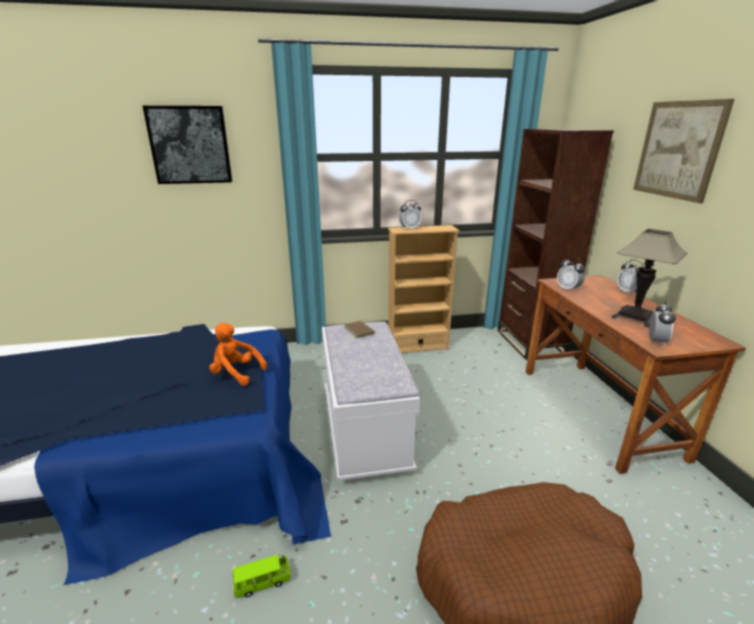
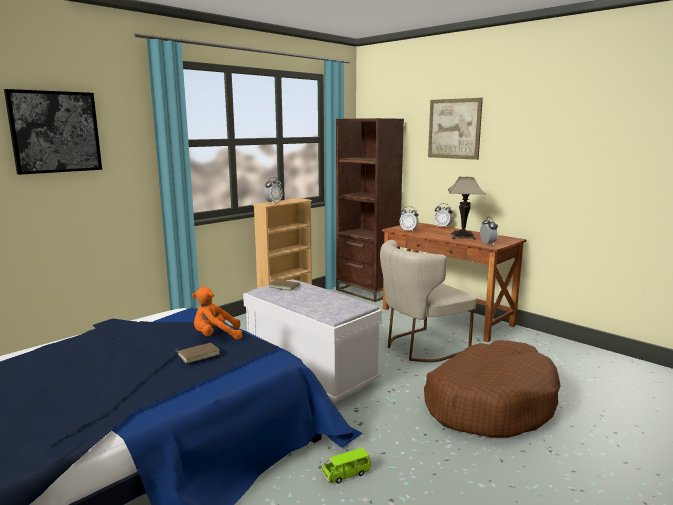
camera: 35 degrees left, 10 degrees down
green toy car [232,555,292,598] -> green toy car turned 150 degrees counterclockwise [321,448,372,484]
none -> brown book [176,343,220,363]
none -> beige chair [380,240,476,362]

